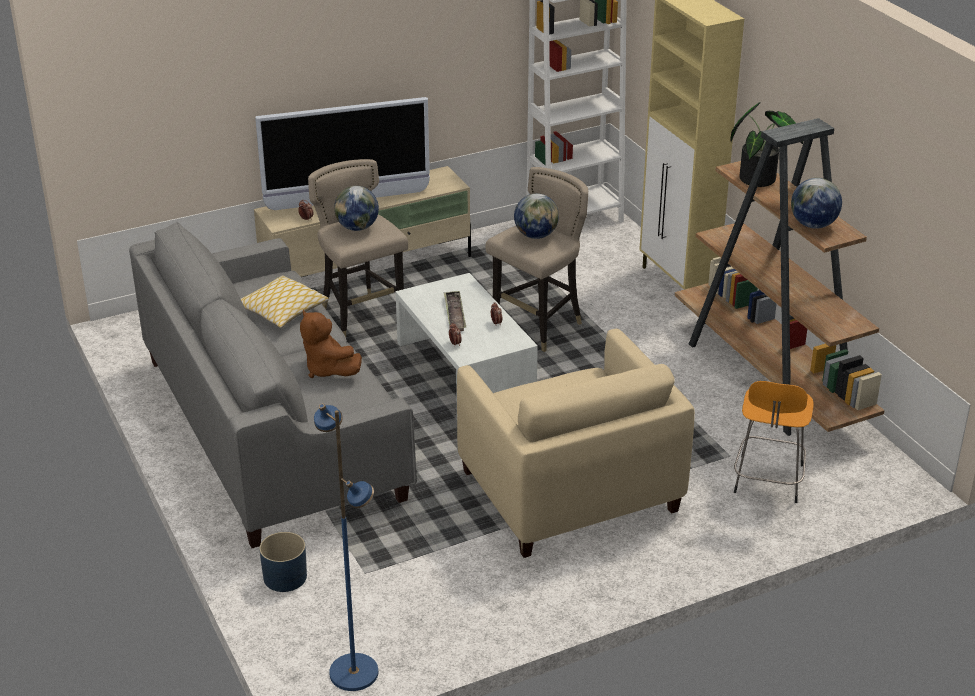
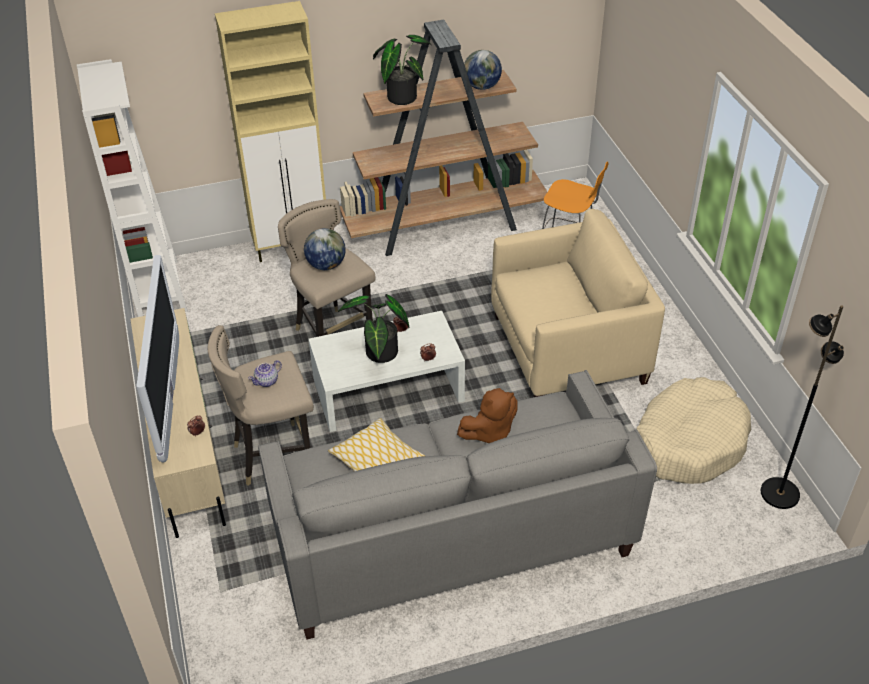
camera: 80 degrees left, 10 degrees up
blue planter [259,532,307,592] -> none
blue floor lamp [314,403,378,691] -> black floor lamp [761,305,844,509]
globe [334,186,379,231] -> teapot [248,360,282,387]
tray [444,291,466,331] -> potted plant [338,294,409,363]
none -> beige dog bed [637,377,751,484]

